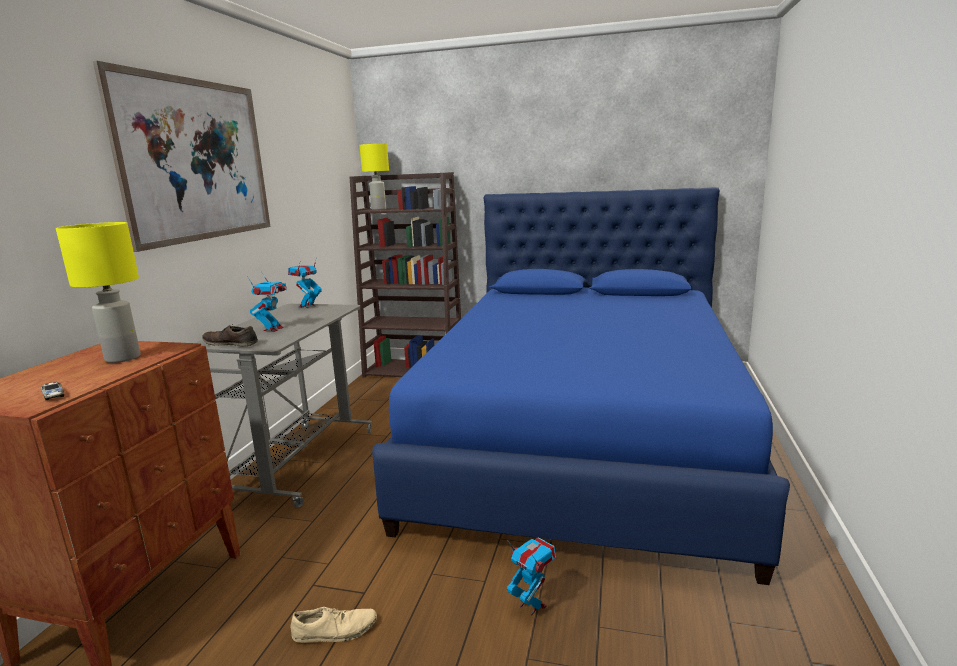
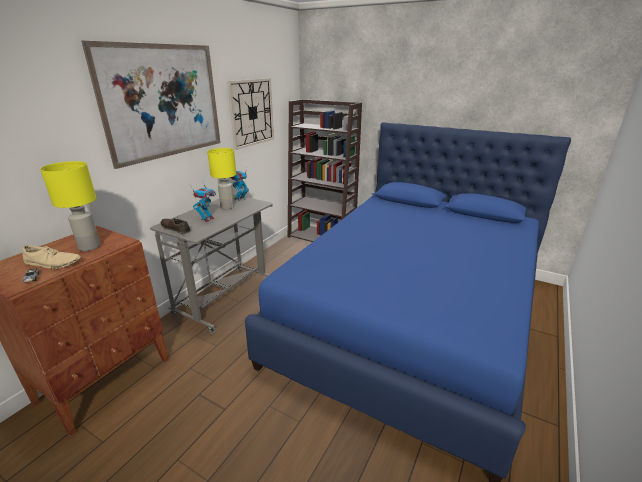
camera: 15 degrees right, 10 degrees up
beige shoe [290,607,377,643] -> beige shoe moved to [22,245,81,269]
yellow table lamp [359,144,389,210] -> yellow table lamp moved to [207,148,236,210]
toy robot [507,537,556,615] -> none
none -> wall clock [227,78,274,150]

